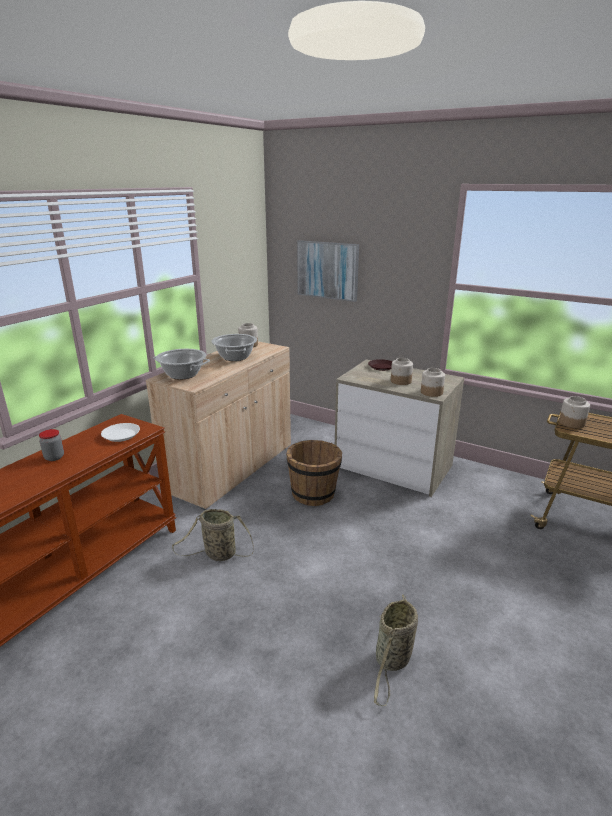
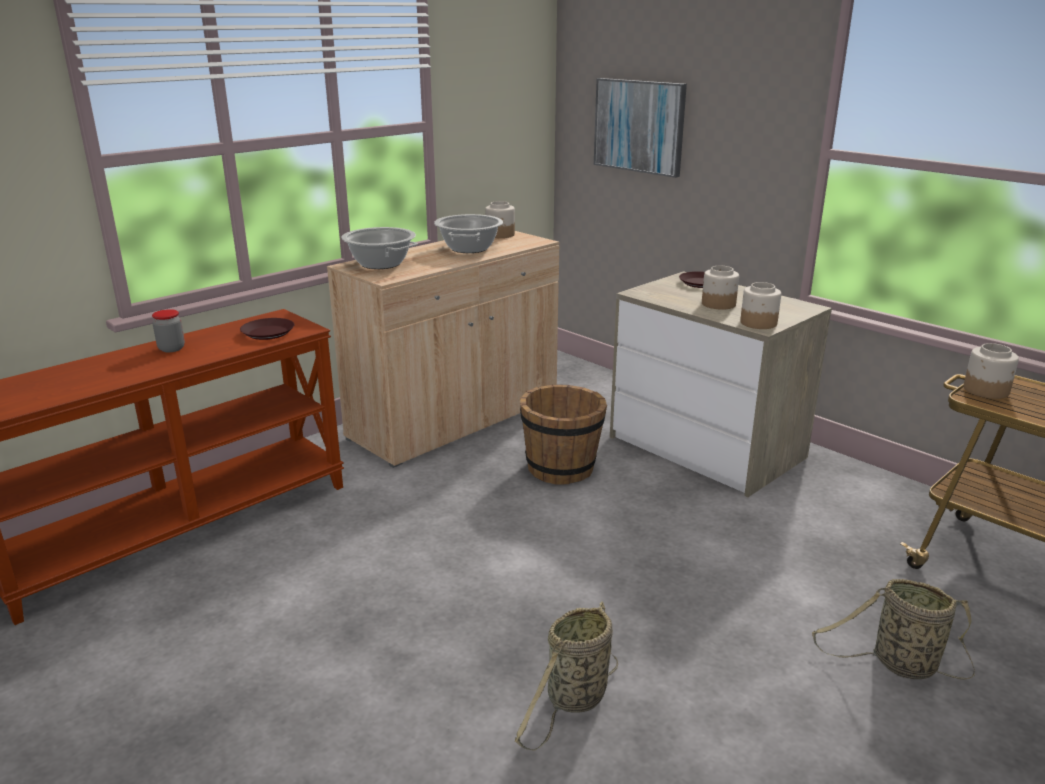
camera: 15 degrees right, 0 degrees up
white plate [101,423,140,442] -> brown plate [240,318,294,340]
basket [172,509,254,561] -> basket moved to [812,579,975,680]

